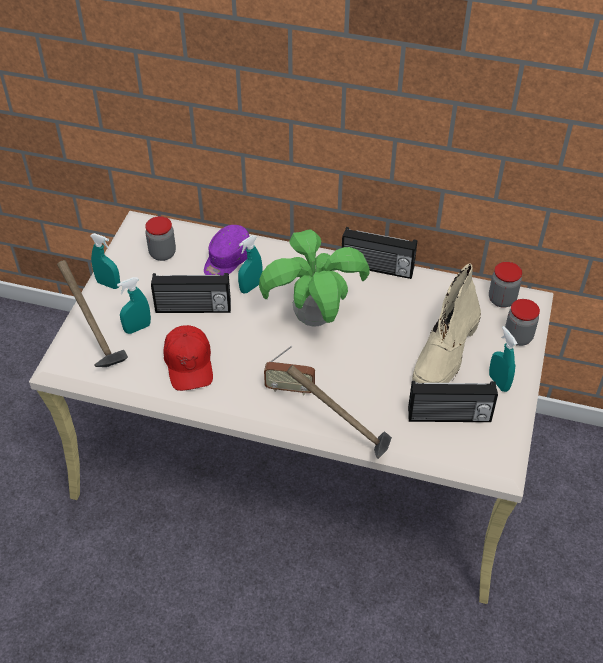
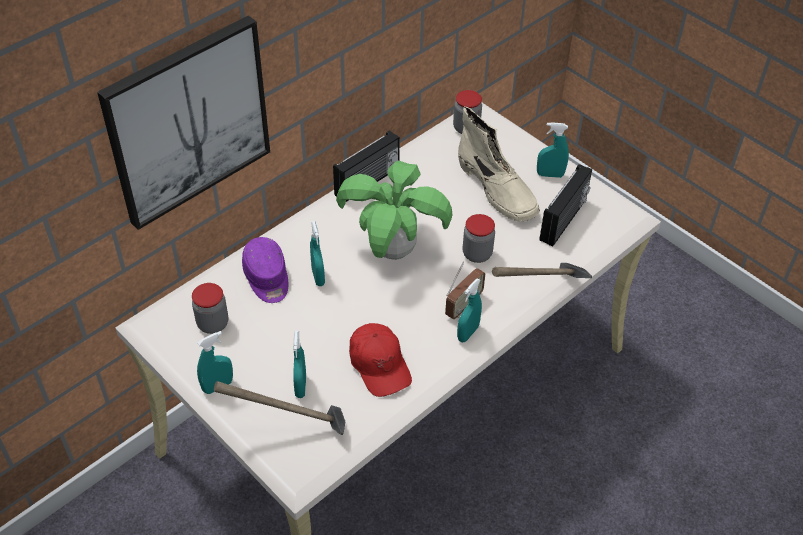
camera: 60 degrees left, 0 degrees up
radio [151,273,231,313] -> none
red cap [163,325,213,391] -> red cap turned 45 degrees clockwise [349,323,412,397]
jar [505,299,540,346] -> jar moved to [463,214,495,263]
none -> picture [97,15,270,230]
none -> turquoise spray bottle [457,278,482,342]

